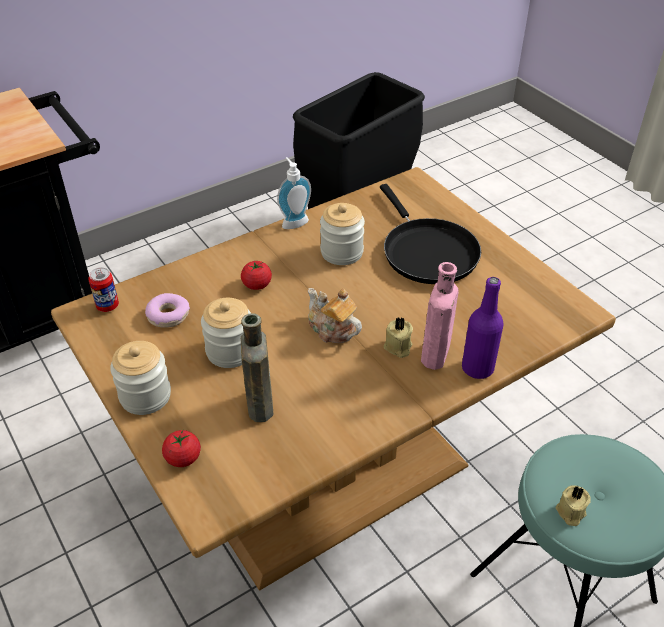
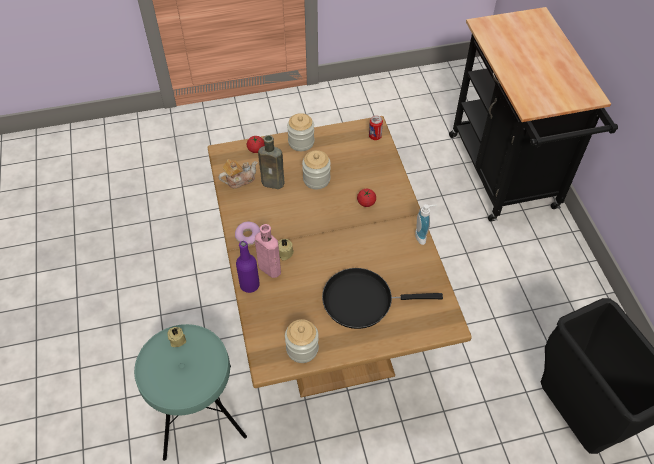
camera: 110 degrees right, 10 degrees up
donut [145,293,190,328] -> donut moved to [235,221,260,246]
teapot [307,288,362,343] -> teapot moved to [219,159,257,188]
jar [320,203,365,265] -> jar moved to [285,319,319,363]

